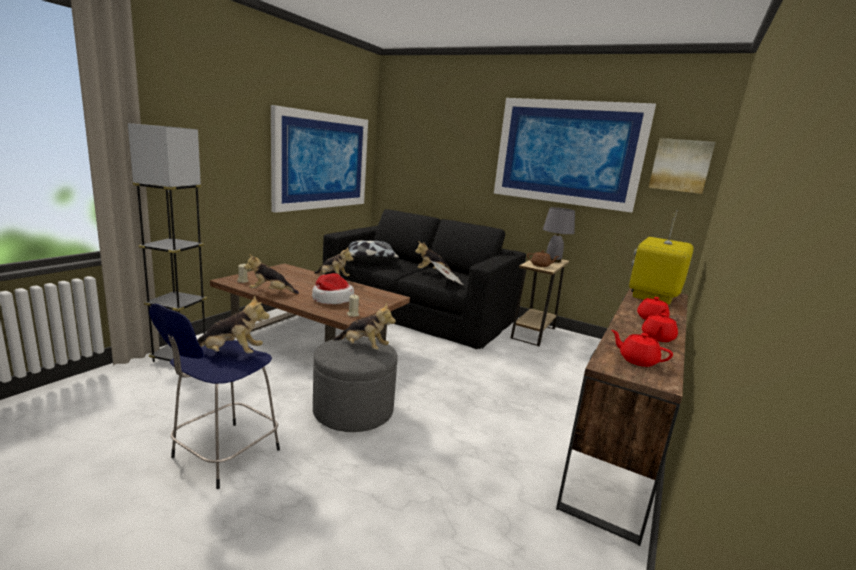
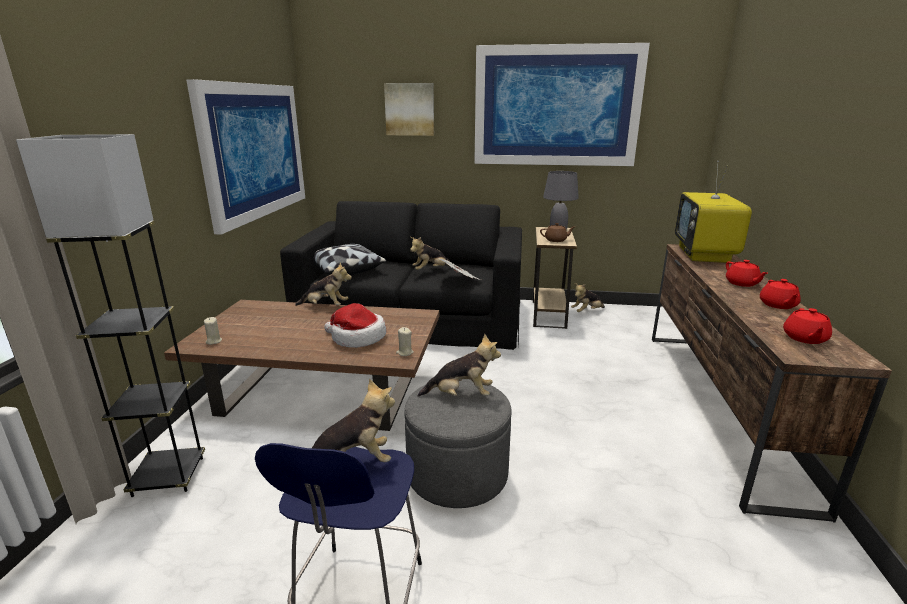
camera: 20 degrees left, 5 degrees up
plush toy [244,254,299,294] -> plush toy moved to [571,283,605,312]
red teapot [611,330,673,367] -> red teapot turned 90 degrees counterclockwise [783,308,832,344]
picture [649,138,715,194] -> picture moved to [384,83,434,136]

